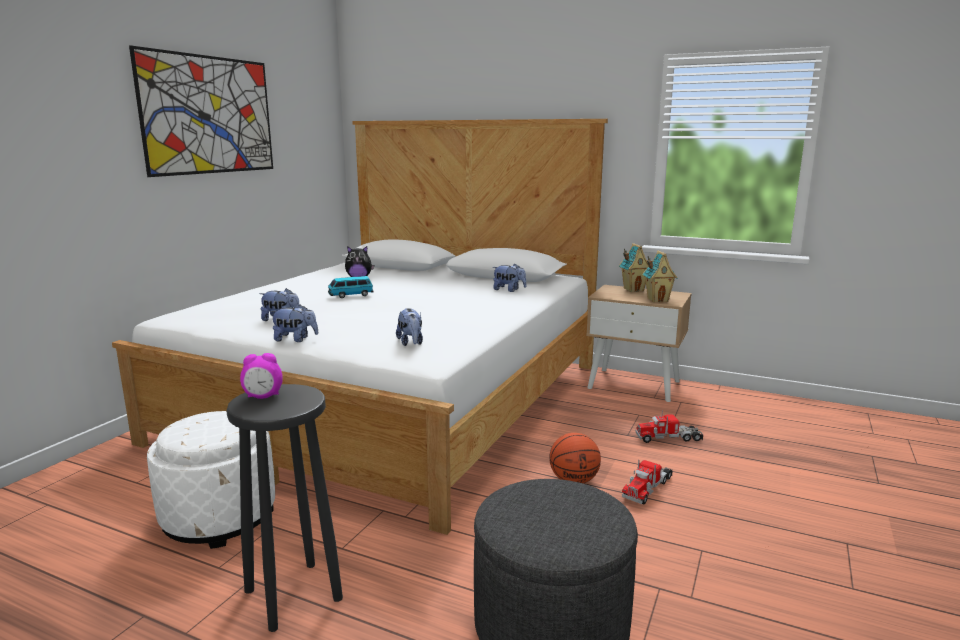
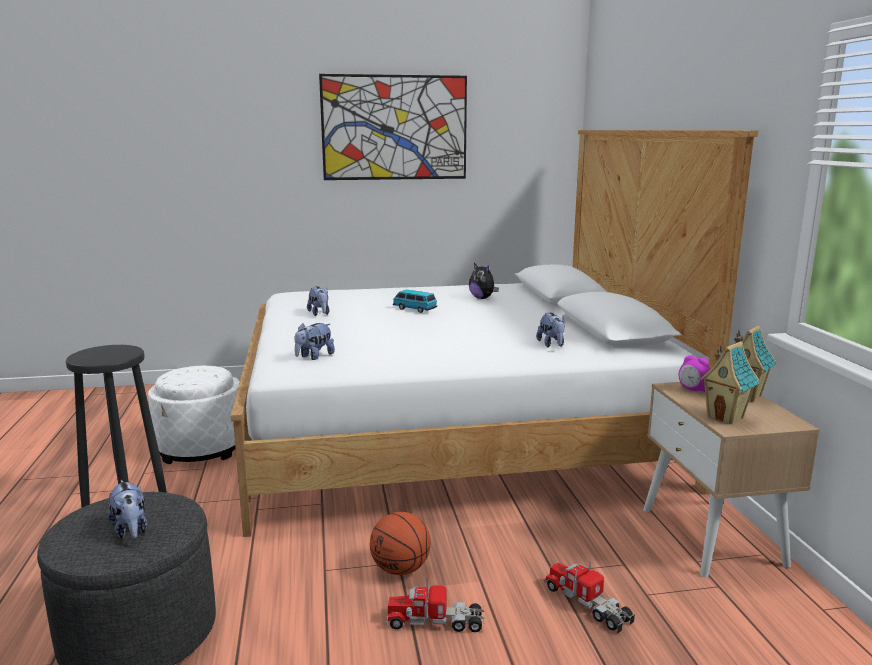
camera: 55 degrees right, 0 degrees up
alarm clock [240,353,282,399] -> alarm clock moved to [679,355,710,392]
plush toy [270,305,318,342] -> plush toy moved to [108,480,147,539]

